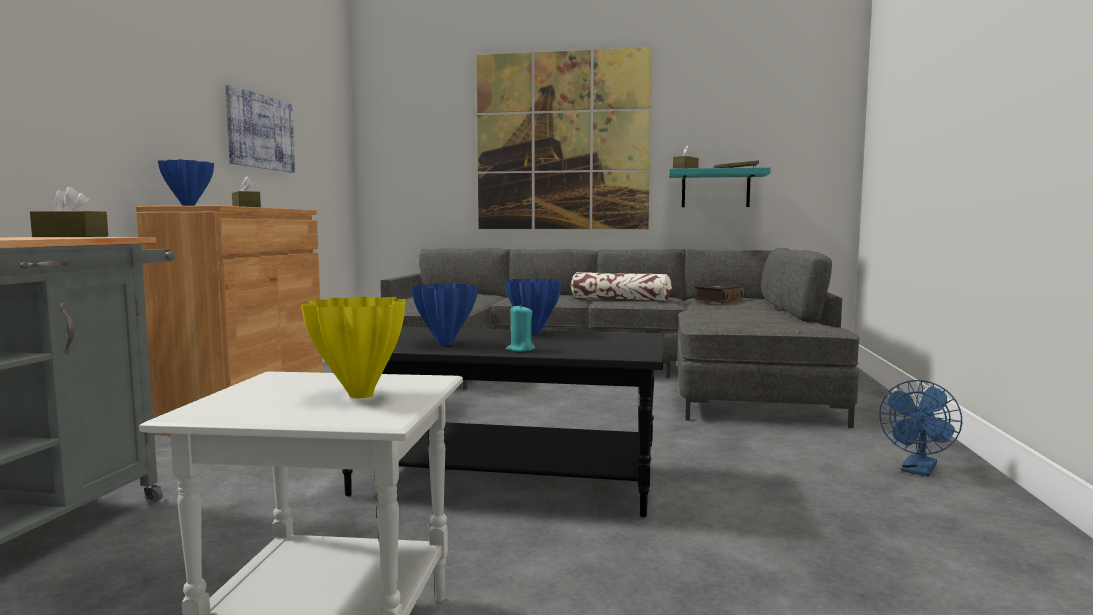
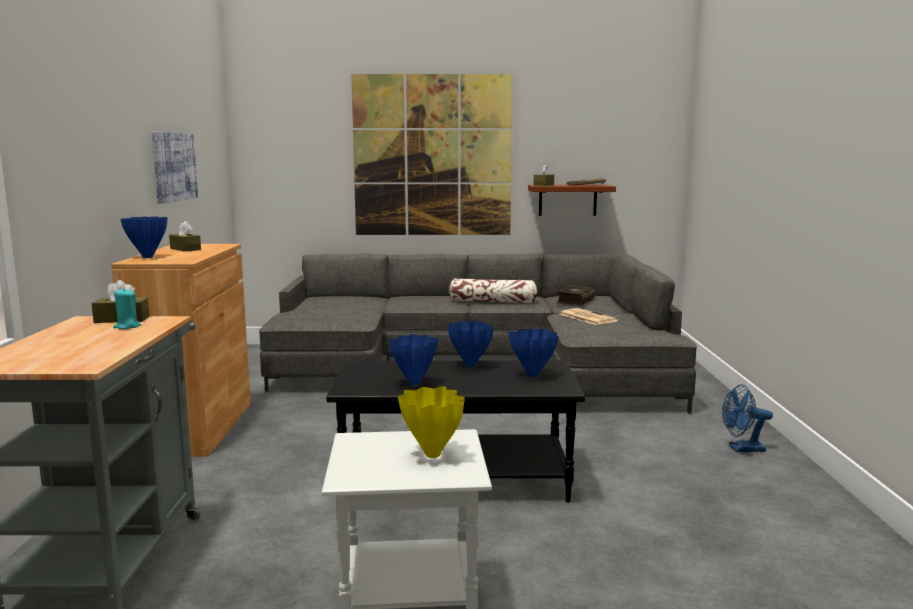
camera: 10 degrees left, 5 degrees up
turquoise candle [506,304,535,352] -> turquoise candle moved to [113,289,141,329]
turquoise shelf [669,167,771,207] -> brown shelf [528,185,616,216]
blue fan [879,380,962,476] -> blue fan turned 60 degrees clockwise [722,384,773,452]
none -> blue vase [508,328,559,377]
none -> newspaper [560,308,618,325]

